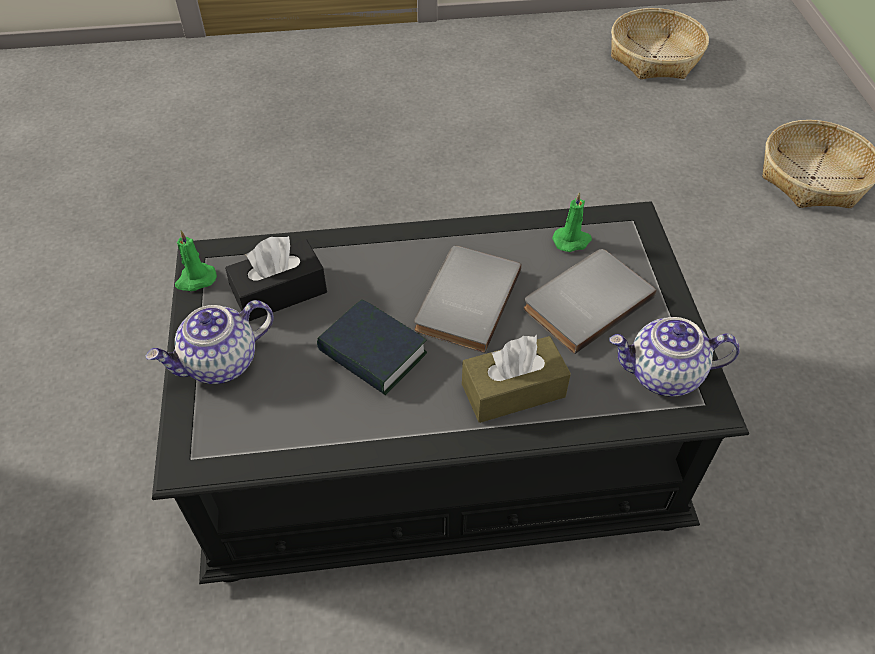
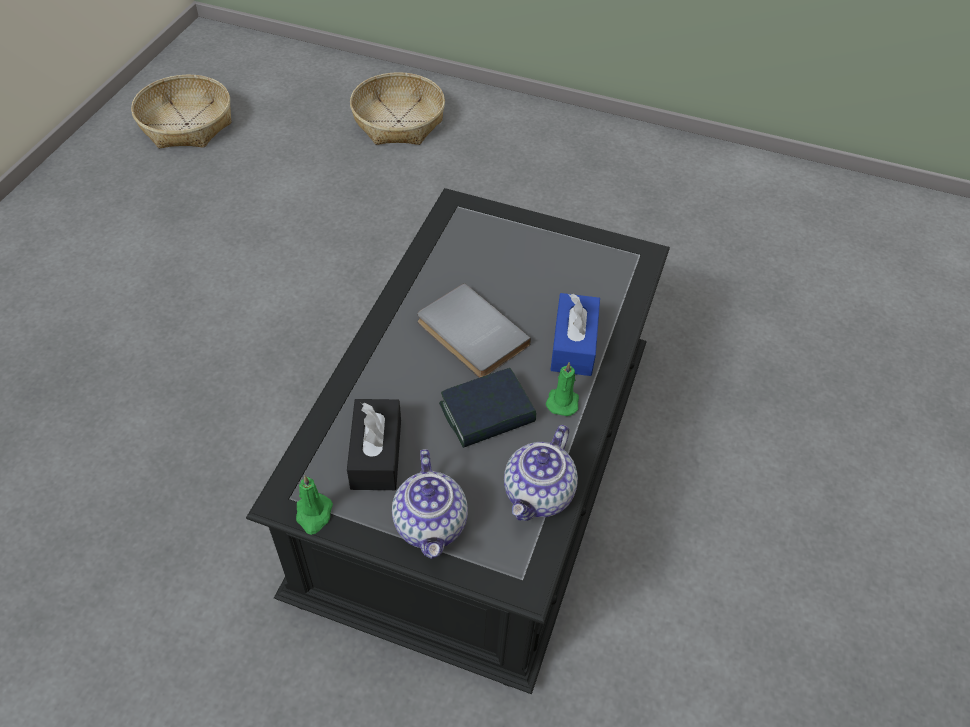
camera: 65 degrees left, 0 degrees up
brown tissue box [462,335,571,423] -> blue tissue box [551,293,600,376]
grey book [524,249,657,354] -> none
green candle [552,192,592,252] -> green candle moved to [546,362,579,416]
teapot [609,317,740,397] -> teapot moved to [504,425,578,521]

